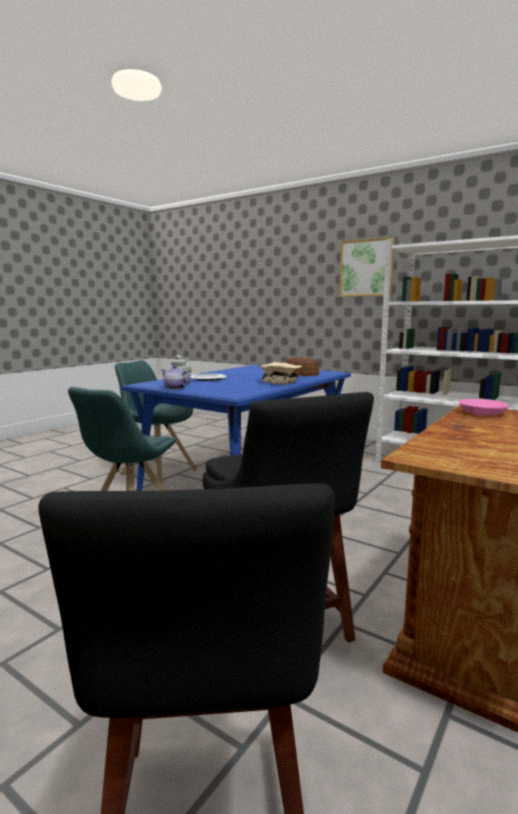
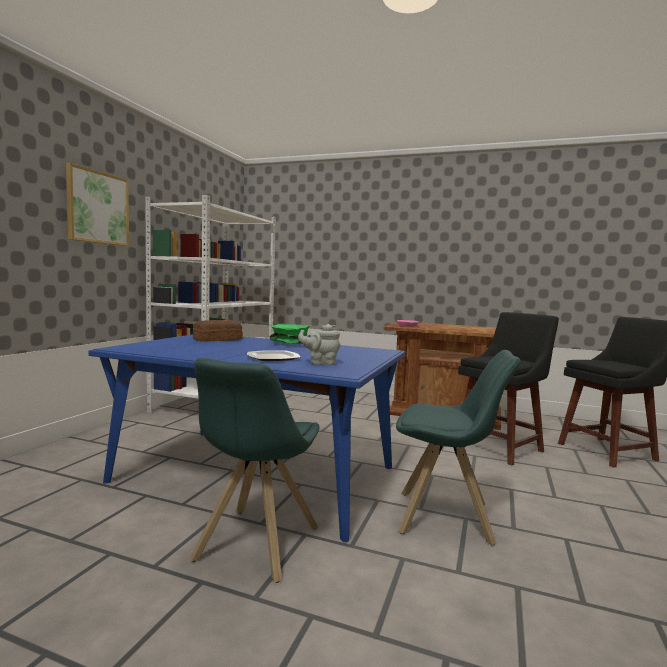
camera: 105 degrees left, 5 degrees down
teapot [161,365,191,390] -> none
beige bowl [260,362,303,384] -> green bowl [270,324,311,344]

